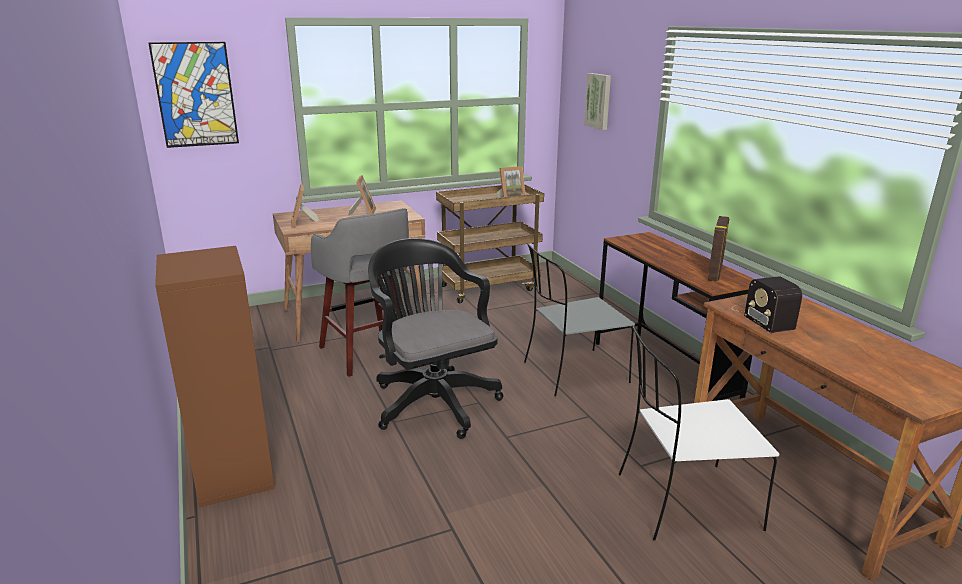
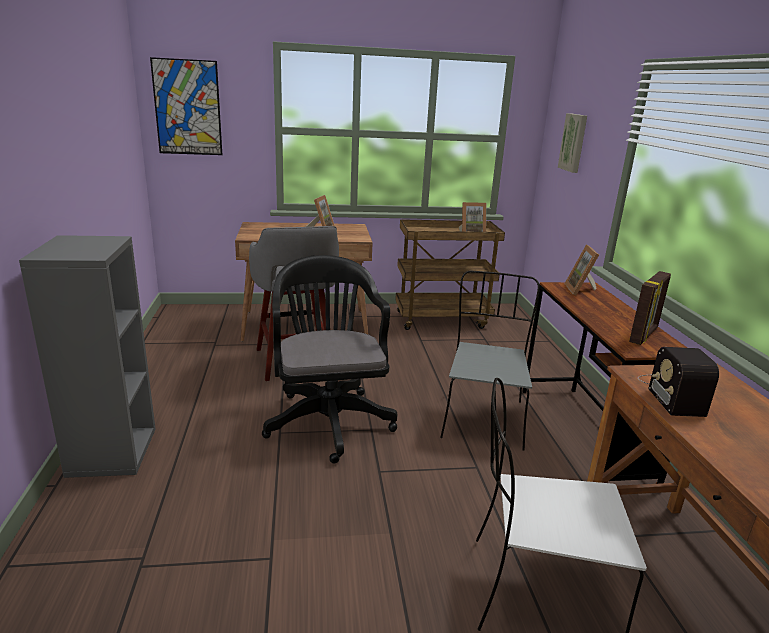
camera: 15 degrees right, 0 degrees up
brown bookcase [155,246,275,507] -> grey bookcase [19,235,156,478]
picture frame [291,184,319,228] -> picture frame moved to [564,245,599,295]
grey chair [524,243,635,396] -> grey chair turned 105 degrees clockwise [440,271,540,451]

